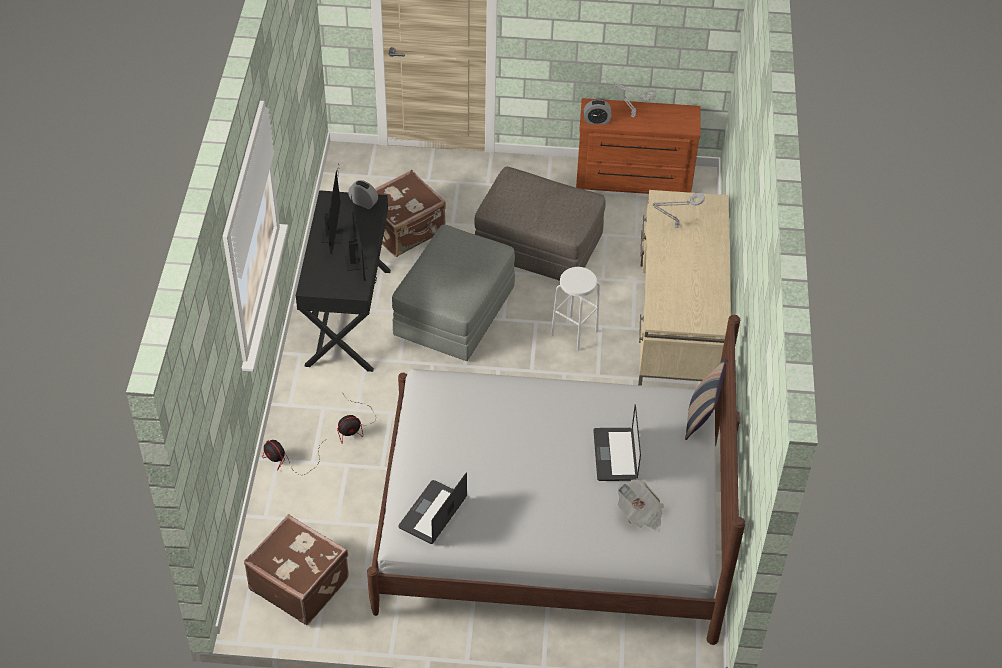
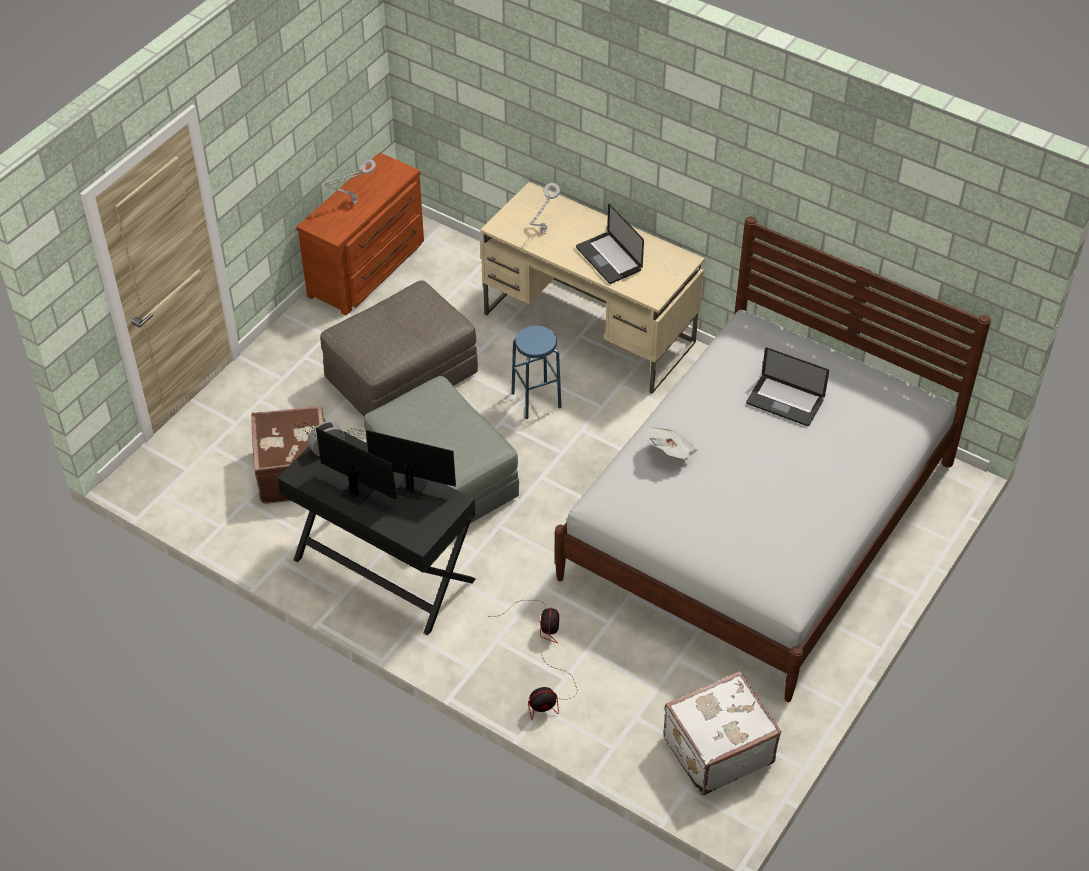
camera: 60 degrees left, 0 degrees up
brown suitcase [244,514,349,625] -> white suitcase [663,671,781,795]
laptop [398,472,467,544] -> laptop moved to [576,204,644,284]
white stool [551,267,600,351] -> blue stool [511,326,561,419]
alarm clock [584,100,611,124] -> none
newspaper [618,479,664,531] -> newspaper moved to [646,426,699,460]
pillow [685,358,726,440] -> none

